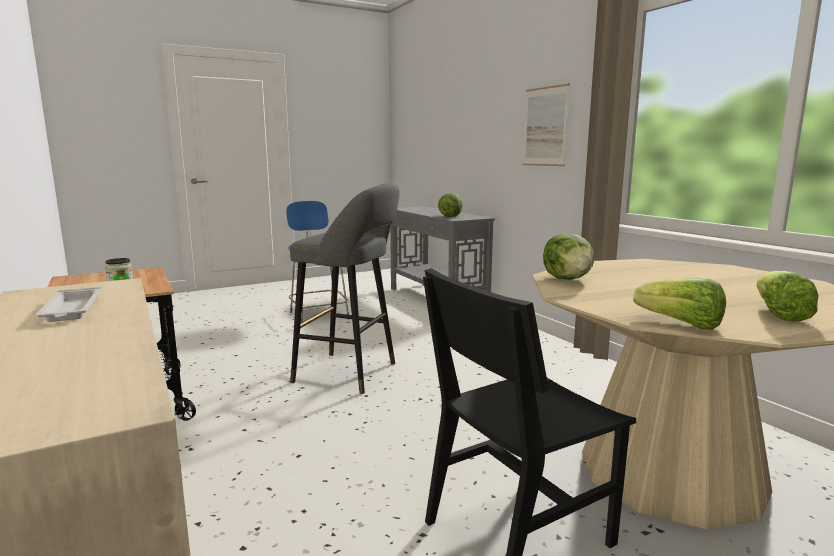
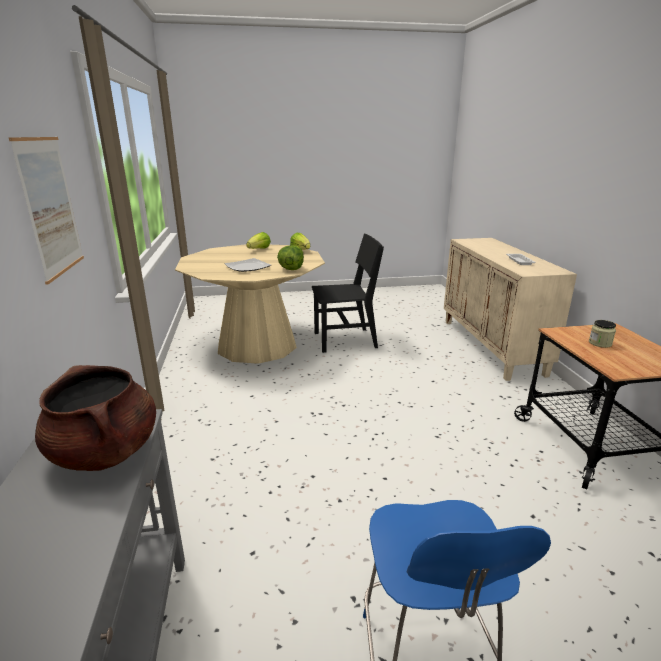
camera: 160 degrees left, 10 degrees up
grey stool [290,183,400,394] -> none
lettuce [438,194,462,217] -> brown cooking pot [35,365,156,471]
none -> plate [224,258,271,272]

